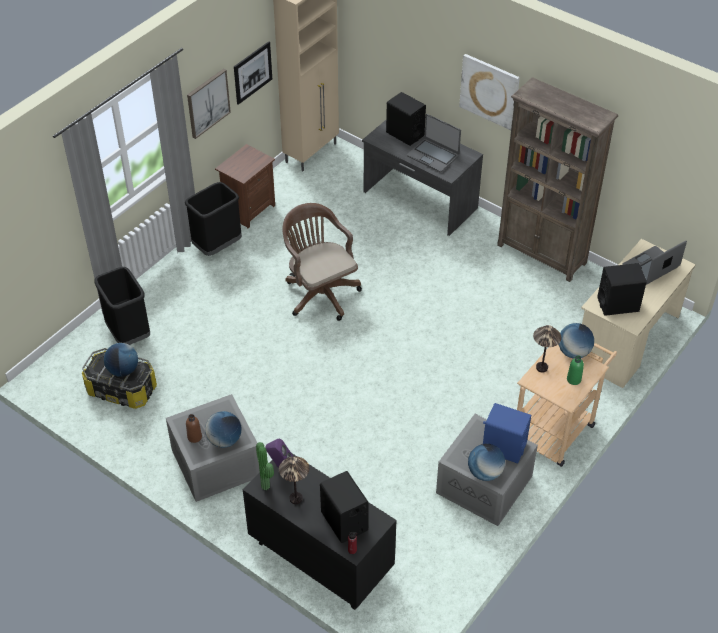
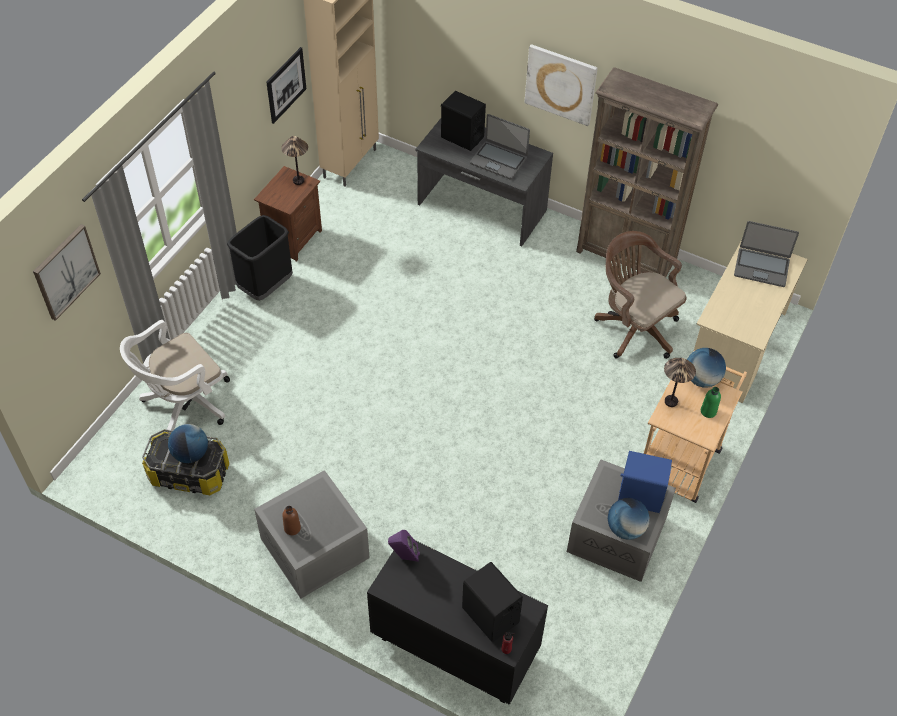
camera: 10 degrees left, 5 degrees up
black trash can [94,267,150,345] -> white office chair [120,320,230,433]
picture [187,69,231,139] -> picture moved to [33,224,101,321]
globe [205,411,241,448] -> none
potted plant [256,442,274,490] -> none
table lamp [279,456,309,504] -> table lamp moved to [281,136,308,185]
brown office chair [282,203,362,321] -> brown office chair moved to [594,231,687,359]
black speaker [597,263,647,316] -> none
laptop [622,241,687,285] -> laptop turned 120 degrees counterclockwise [734,221,799,287]

